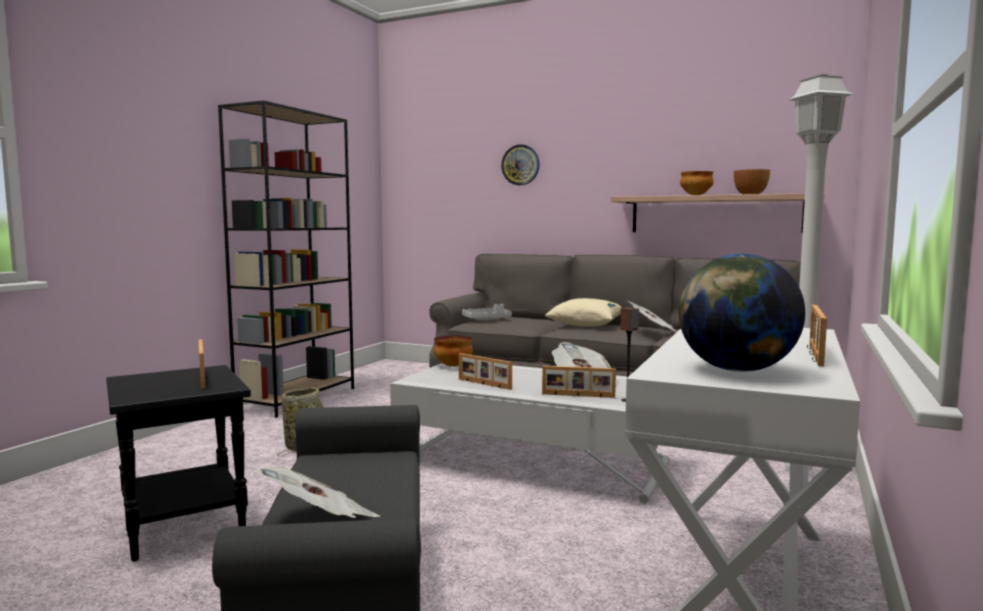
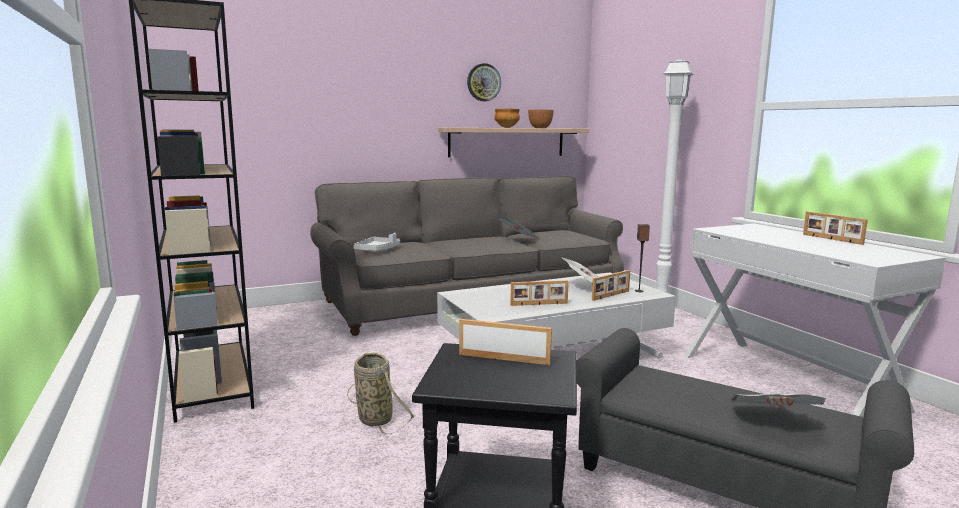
camera: 50 degrees left, 5 degrees up
bowl [434,335,473,367] -> none
wall clock [501,144,540,185] -> wall clock moved to [467,63,501,101]
beige pillow [545,298,622,327] -> none
globe [679,254,805,372] -> none

